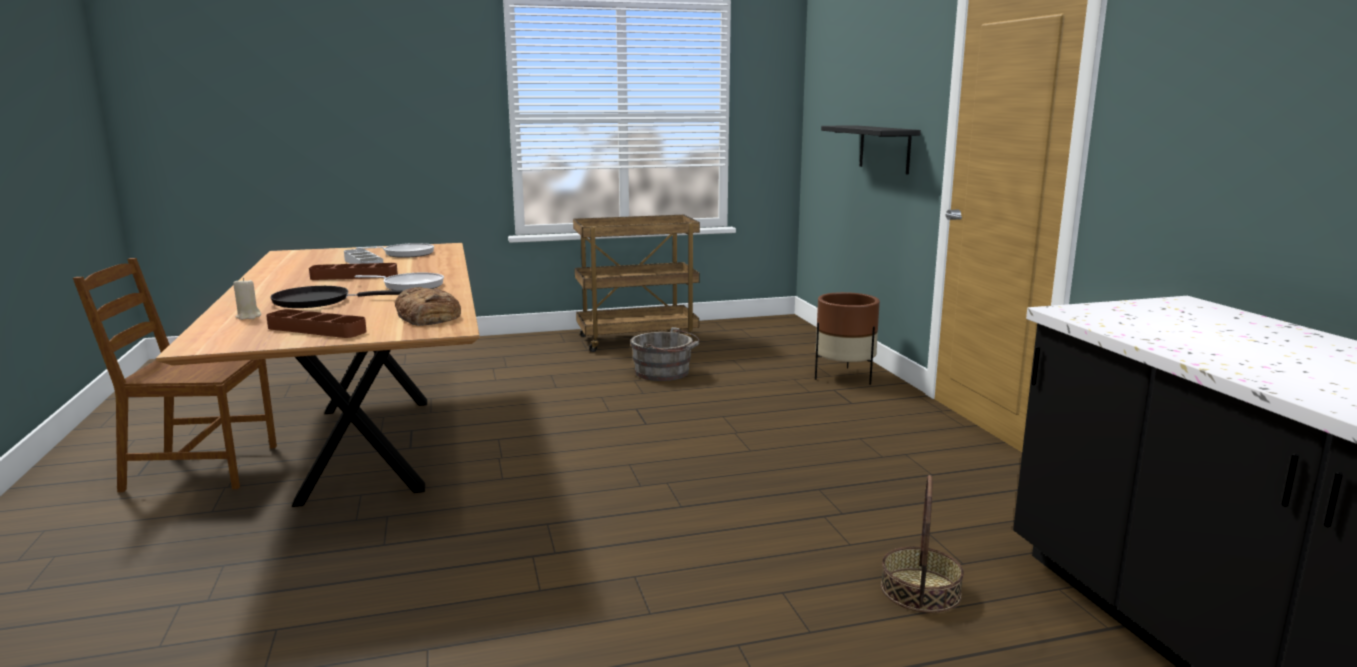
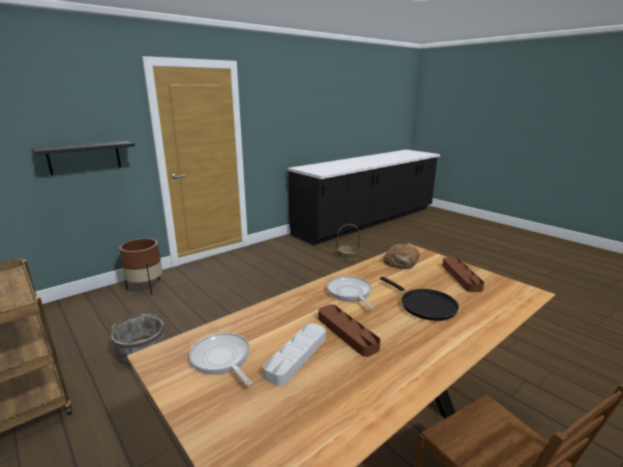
camera: 115 degrees left, 5 degrees up
beige candle [233,278,261,320] -> none

